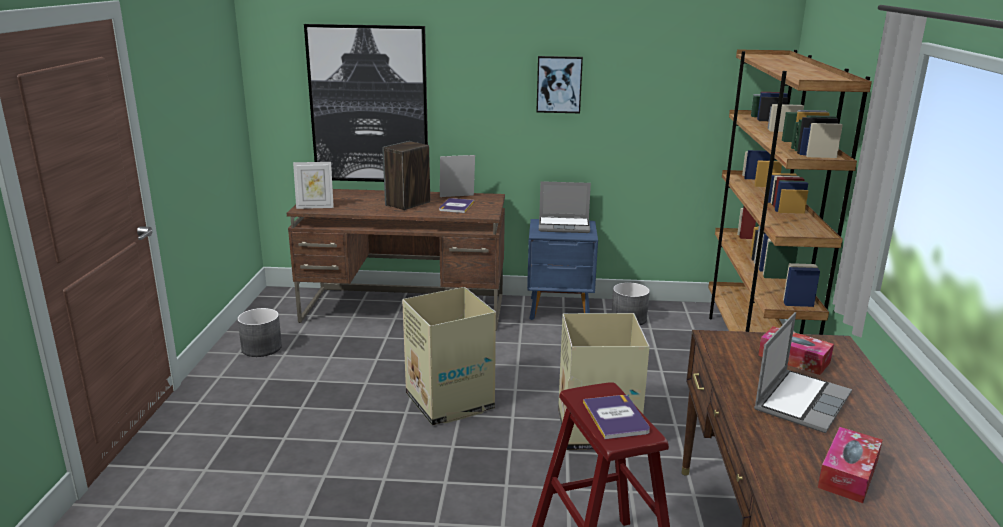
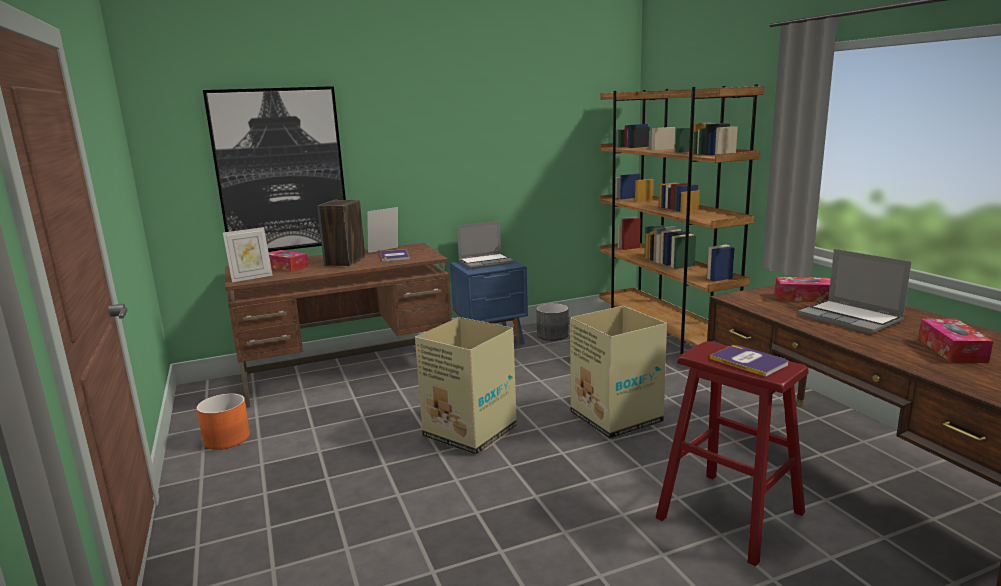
camera: 25 degrees left, 5 degrees down
grey planter [237,308,282,357] -> orange planter [196,393,250,450]
picture [536,56,583,113] -> none
laptop [754,312,852,433] -> laptop turned 135 degrees clockwise [798,249,911,334]
none -> tissue box [269,250,309,272]

